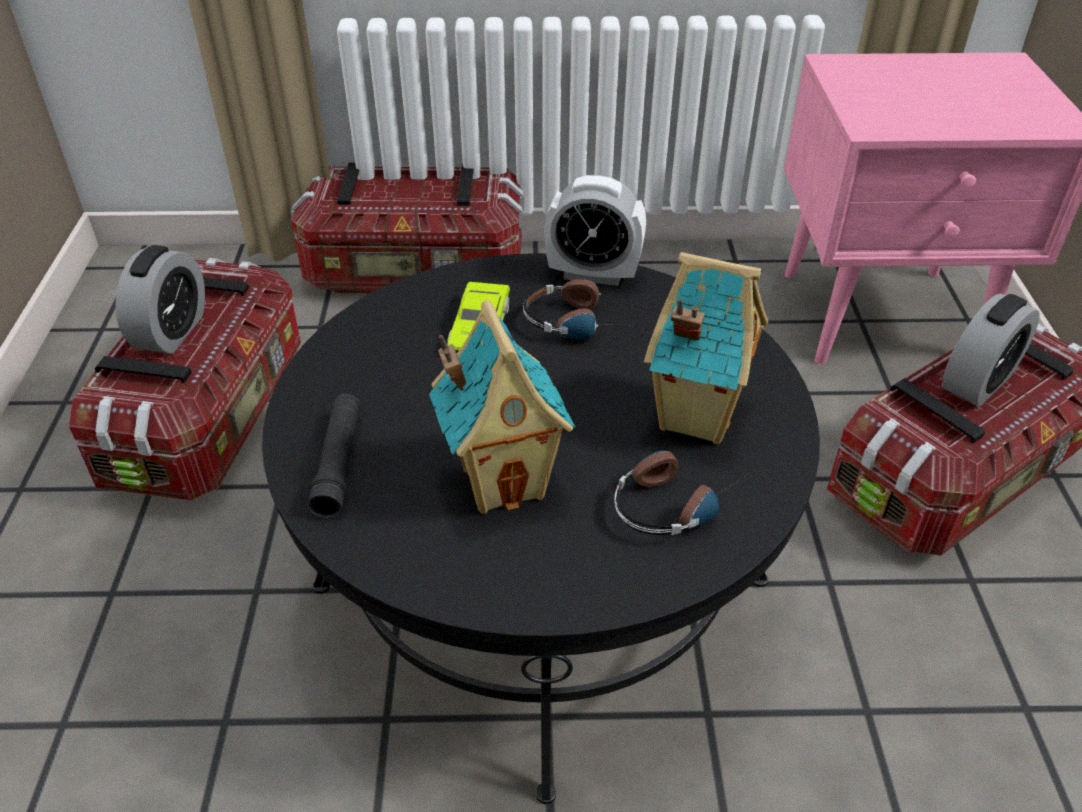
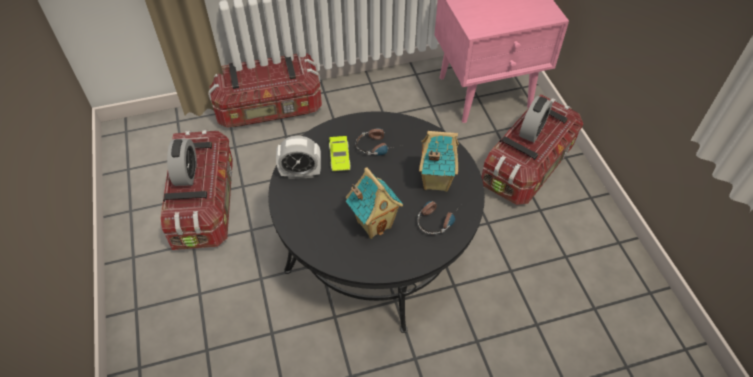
camera: 15 degrees left, 10 degrees up
black flashlight [307,394,360,518] -> none
alarm clock [544,175,646,286] -> alarm clock moved to [276,136,321,179]

